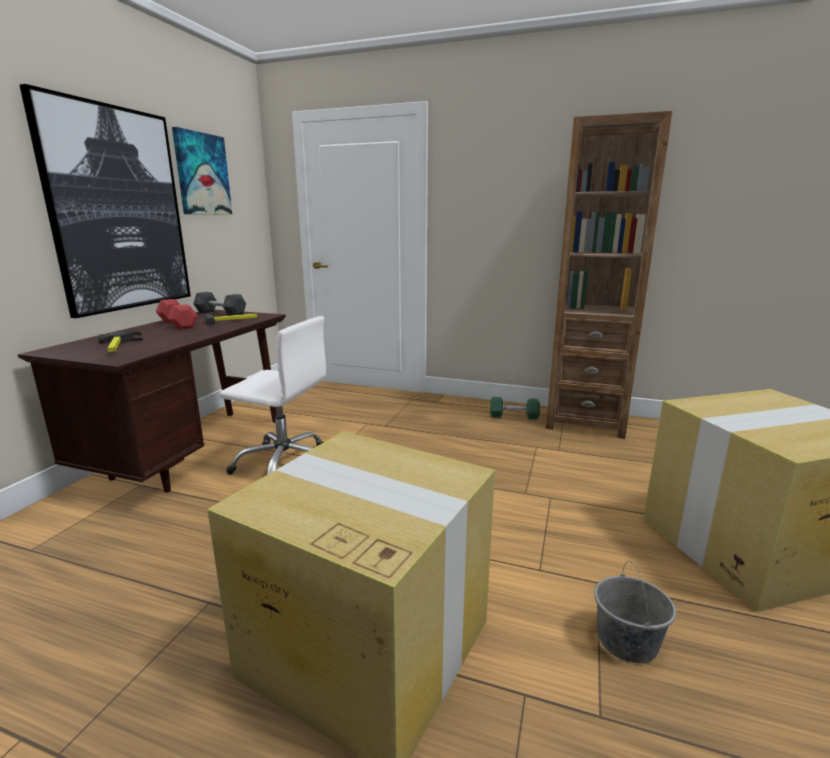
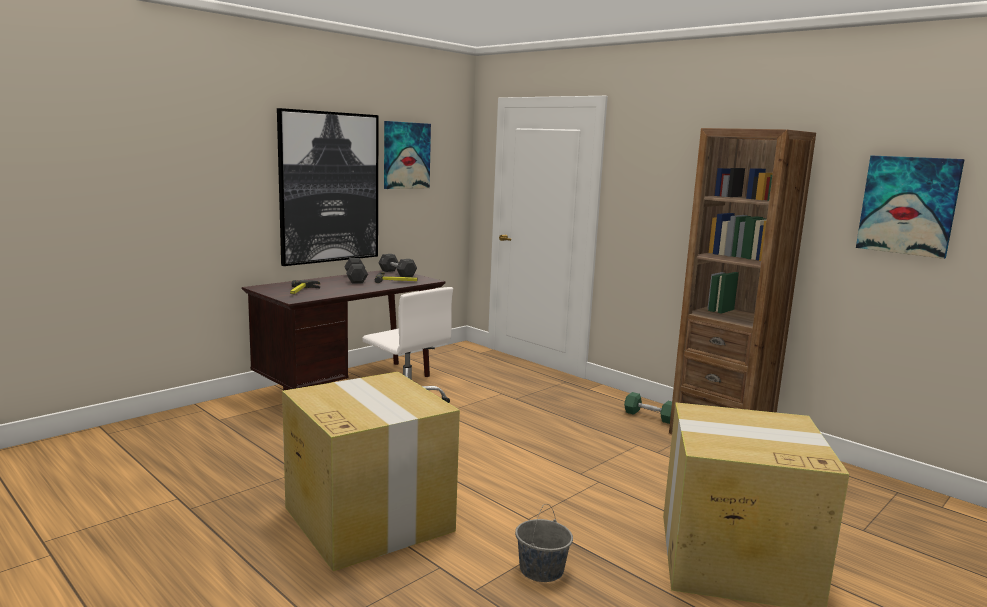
camera: 25 degrees right, 5 degrees down
red dumbbell [156,299,198,330] -> grey dumbbell [344,258,368,284]
none -> picture [856,156,965,259]

